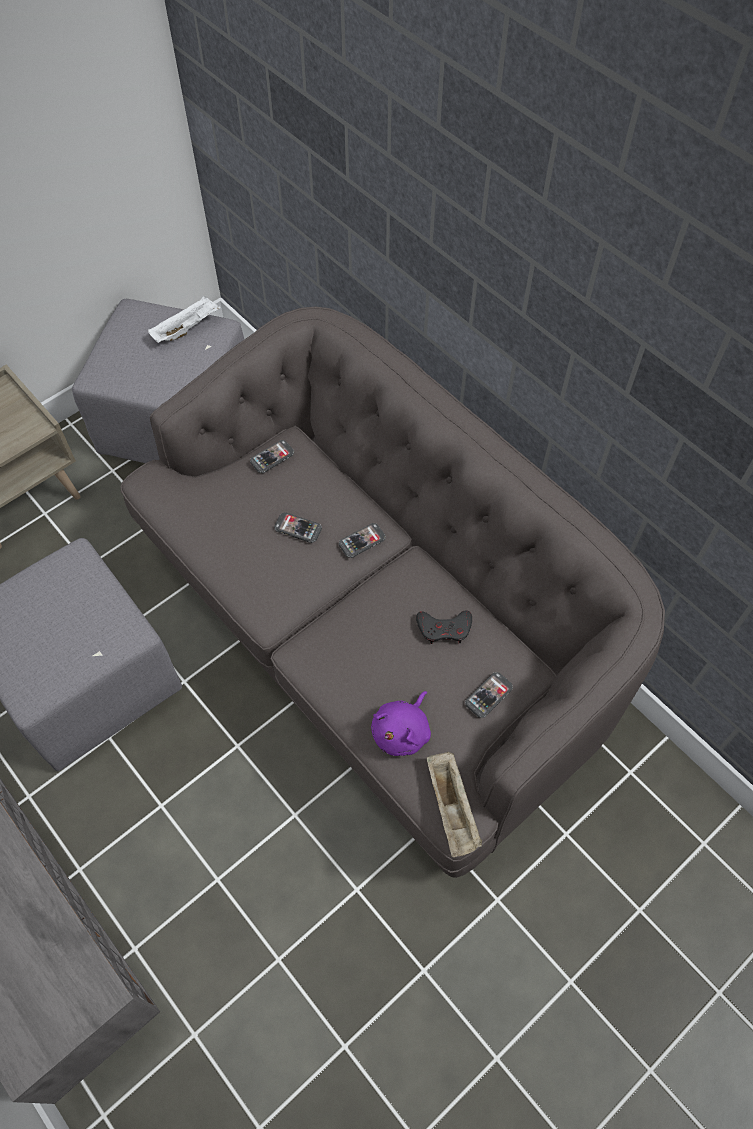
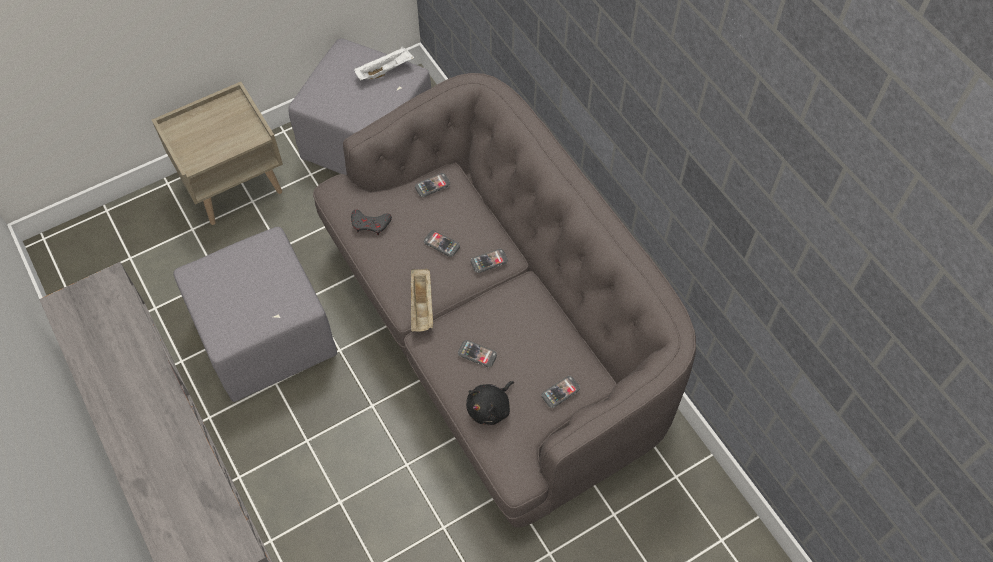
camera: 10 degrees right, 0 degrees up
purple plush toy [371,691,431,756] -> black plush toy [466,381,514,425]
grey game controller [416,610,472,644] -> grey game controller moved to [351,210,392,235]
beige tray [427,752,482,857] -> beige tray moved to [411,269,433,332]
none -> phone [458,340,497,368]

